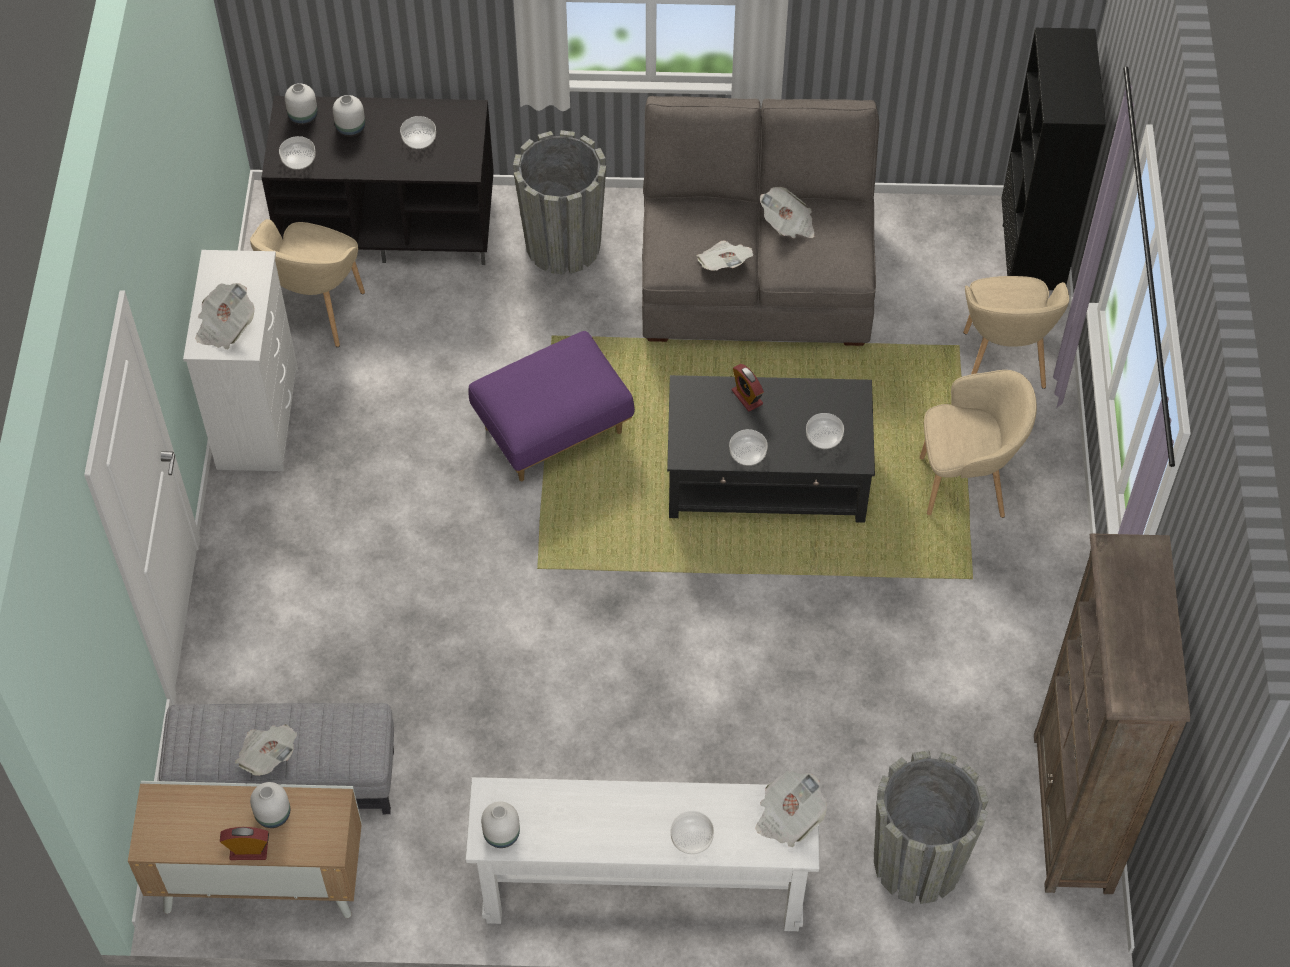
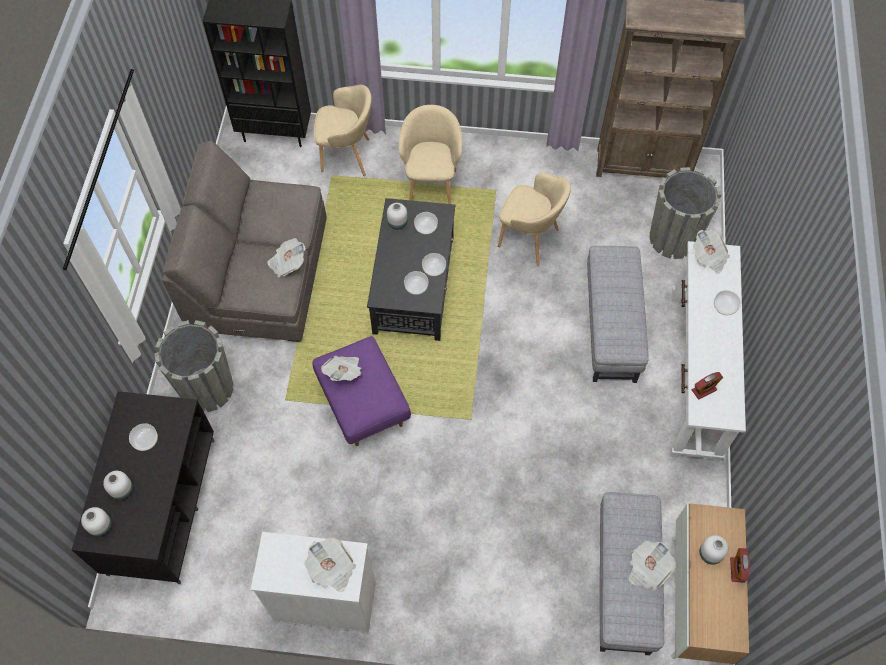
camera: 85 degrees left, 5 degrees up
beige armchair [250,219,365,347] -> beige armchair moved to [498,173,571,266]
bowl [279,136,316,170] -> bowl moved to [404,271,428,295]
white vase [481,801,520,848] -> white vase moved to [387,203,408,230]
alarm clock [732,364,764,412] -> alarm clock moved to [692,372,723,399]
newspaper [760,187,814,238] -> newspaper moved to [321,356,361,381]
none -> grey ottoman [587,246,649,383]

